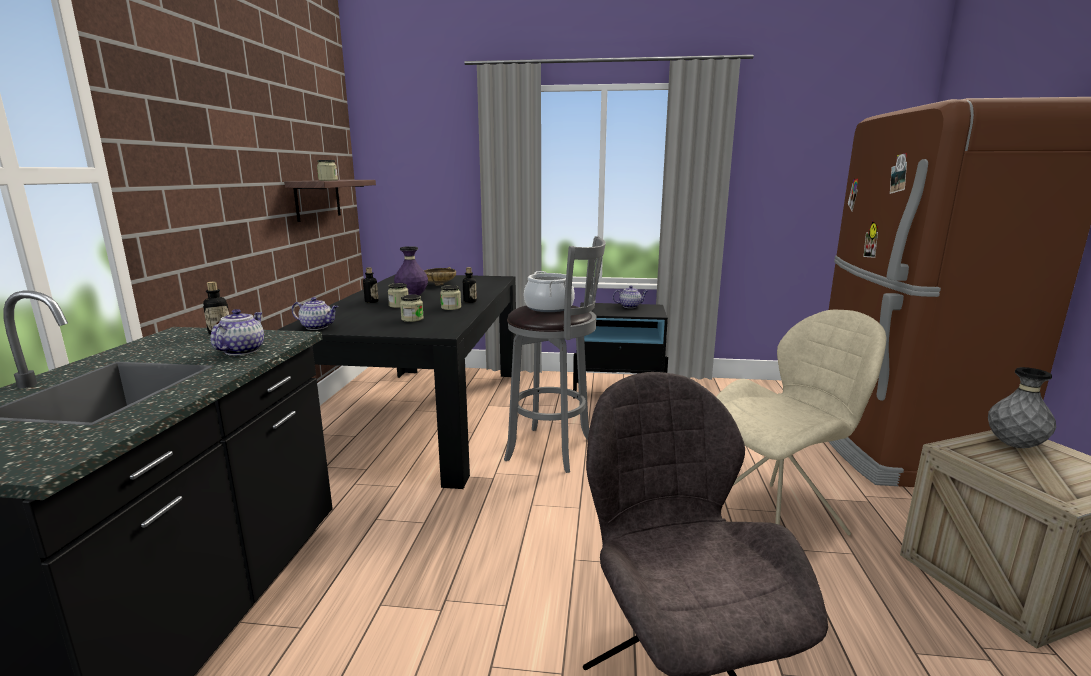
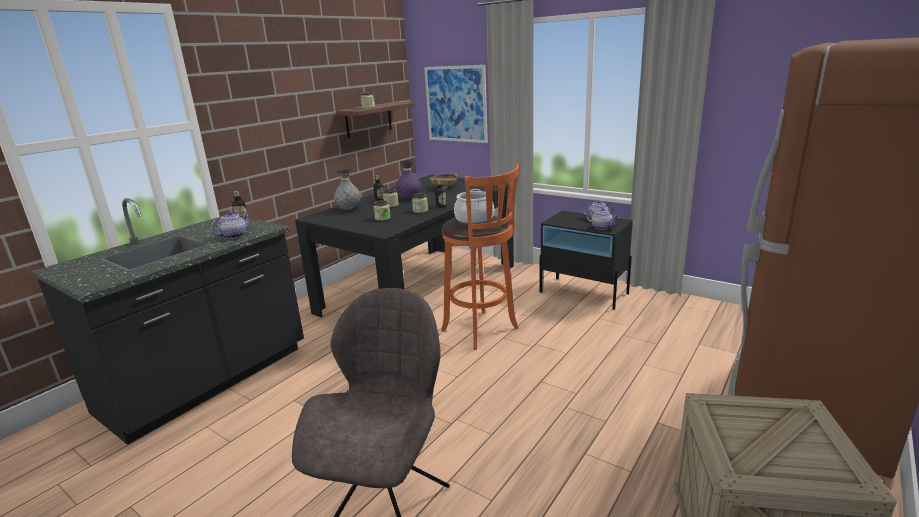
camera: 30 degrees right, 5 degrees up
teapot [292,297,338,330] -> teapot moved to [586,208,619,230]
grey stool [504,236,606,473] -> orange stool [441,163,520,350]
beige chair [716,310,886,536] -> none
grey vase [988,367,1056,448] -> grey vase moved to [334,169,361,210]
none -> picture [424,65,488,143]

